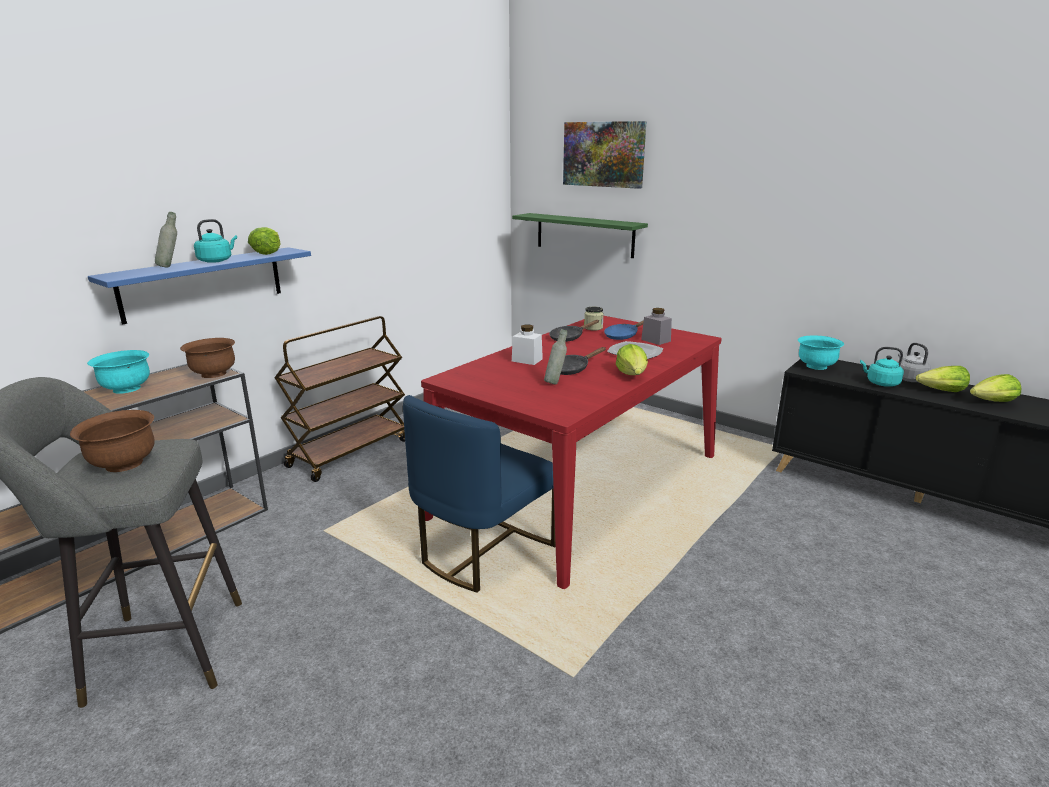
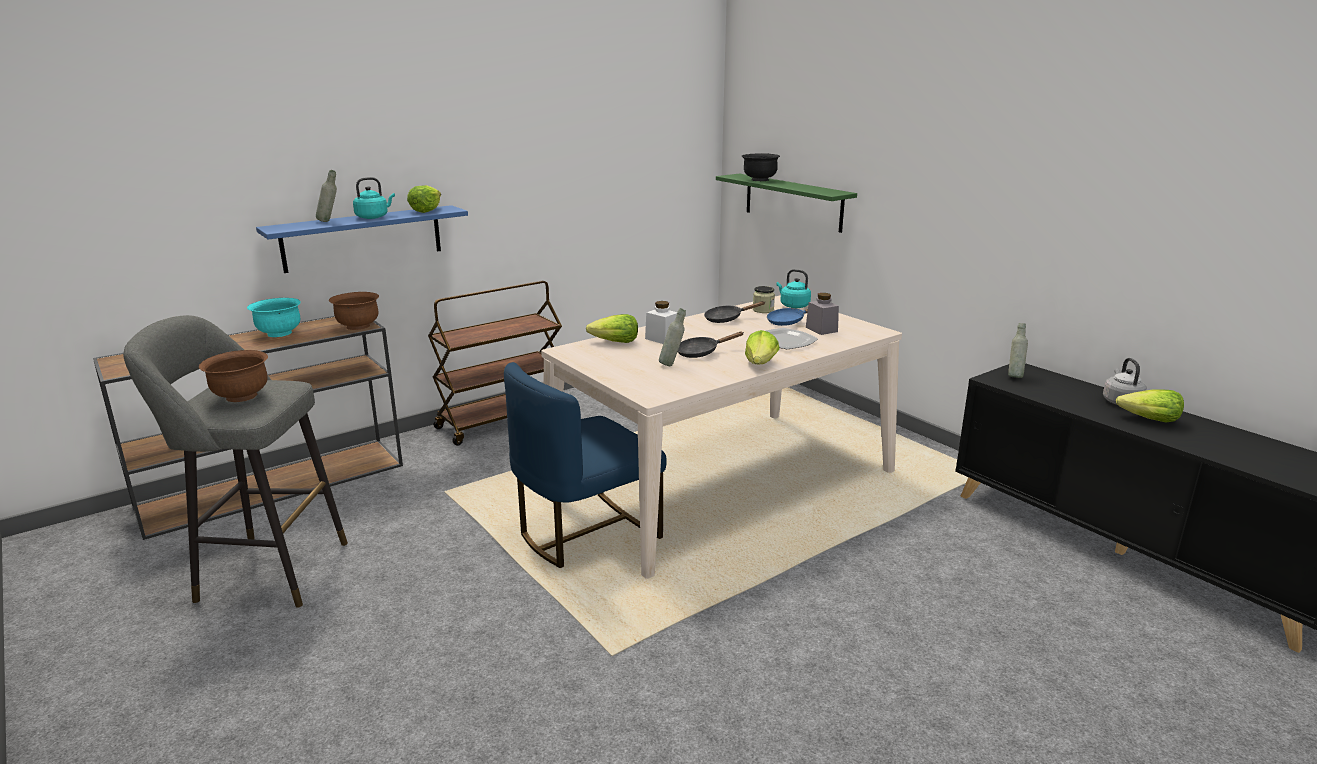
camera: 15 degrees right, 0 degrees up
red dining table [421,316,722,589] -> beige dining table [541,295,902,579]
picture [563,121,646,189] -> none
turquoise bowl [798,335,844,370] -> grey bottle [1008,323,1028,378]
turquoise kettle [860,347,904,387] -> turquoise kettle moved to [777,269,811,308]
lettuce [970,374,1021,402] -> lettuce moved to [586,314,638,343]
none -> black bowl [742,153,780,181]

